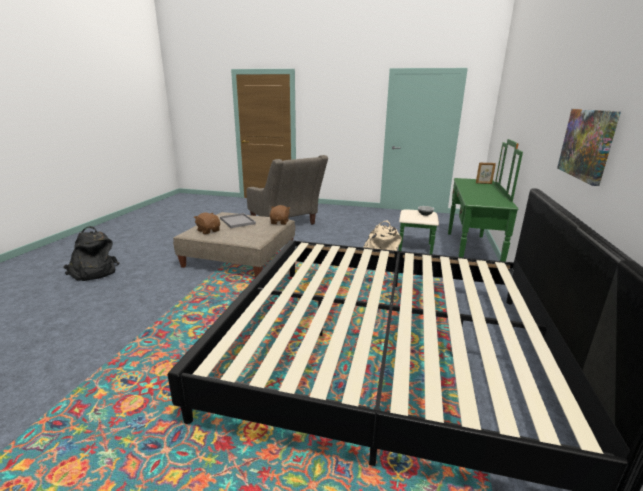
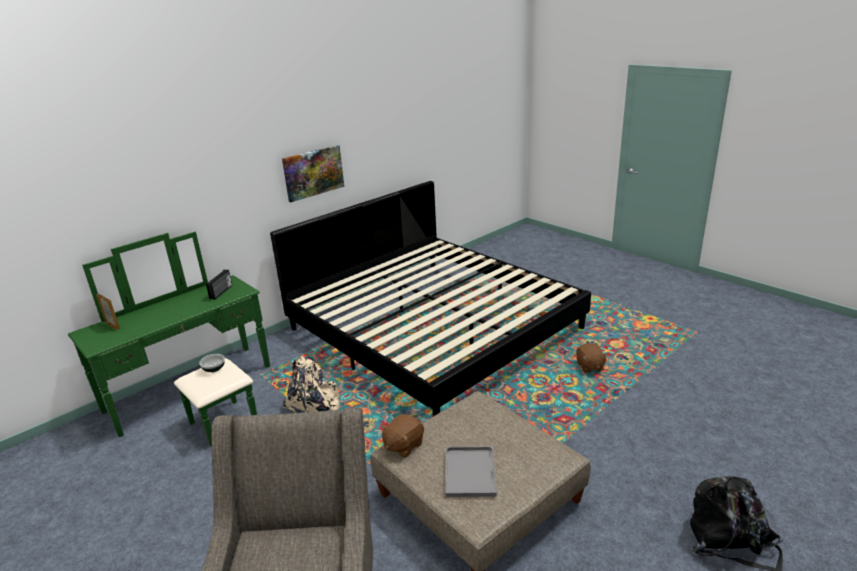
camera: 145 degrees left, 5 degrees up
brown plush toy [194,213,220,234] -> brown plush toy moved to [576,343,608,373]
none -> radio [206,270,232,300]

